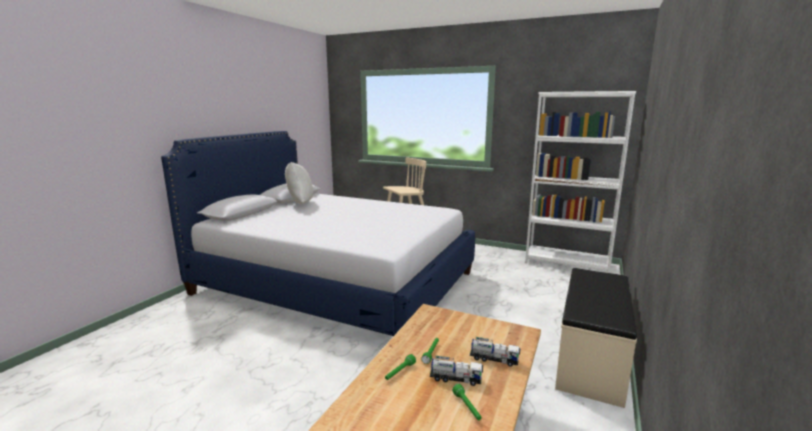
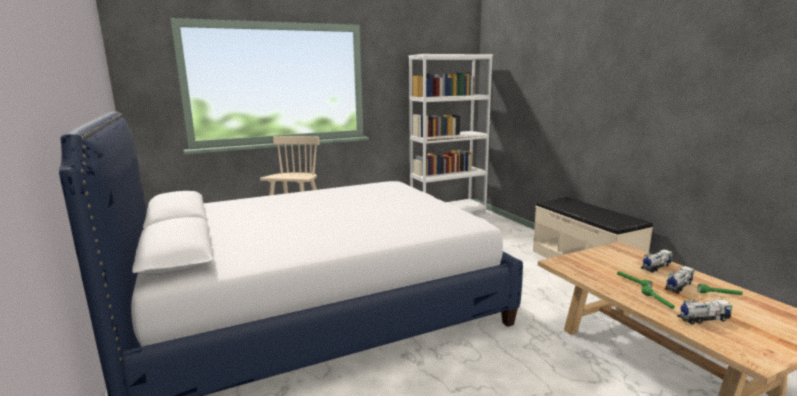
camera: 50 degrees left, 0 degrees up
white pillow [285,162,313,204] -> none
none -> toy truck [677,299,733,325]

